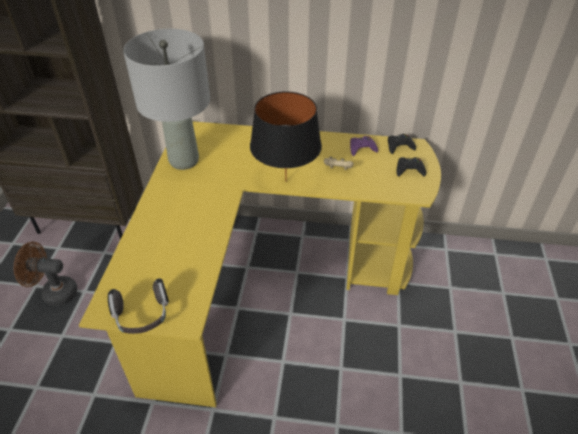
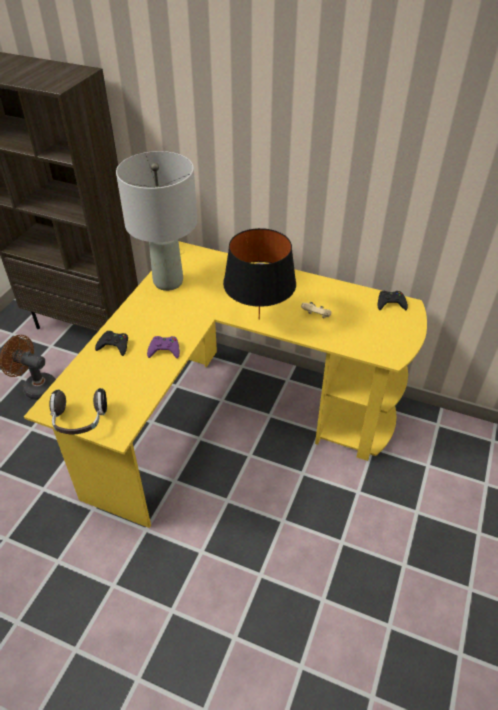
camera: 15 degrees right, 0 degrees up
purple game controller [350,136,378,156] -> purple game controller moved to [147,336,180,359]
black game controller [397,157,426,177] -> black game controller moved to [95,331,128,356]

